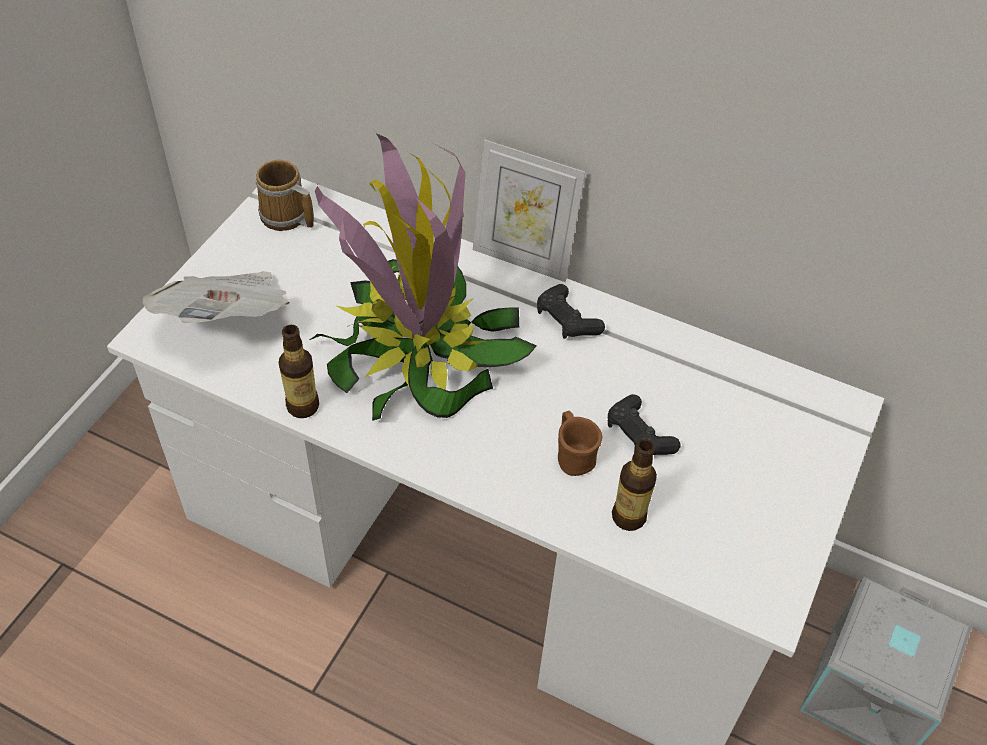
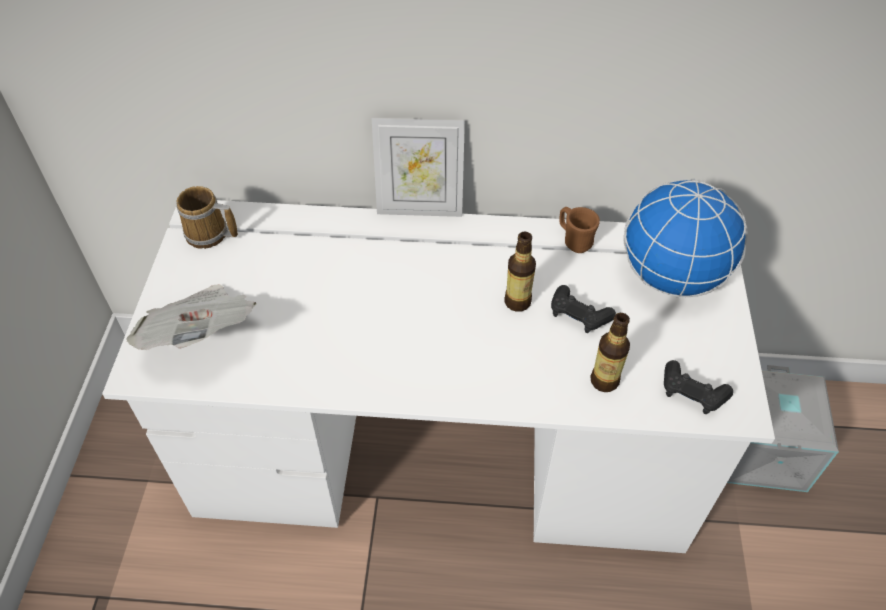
camera: 20 degrees left, 0 degrees up
bottle [279,325,319,418] -> bottle moved to [505,232,536,312]
potted plant [309,133,537,421] -> none
black game controller [537,284,605,339] -> black game controller moved to [664,360,733,414]
brown mug [558,411,603,476] -> brown mug moved to [559,207,600,253]
none -> globe [624,178,748,298]

